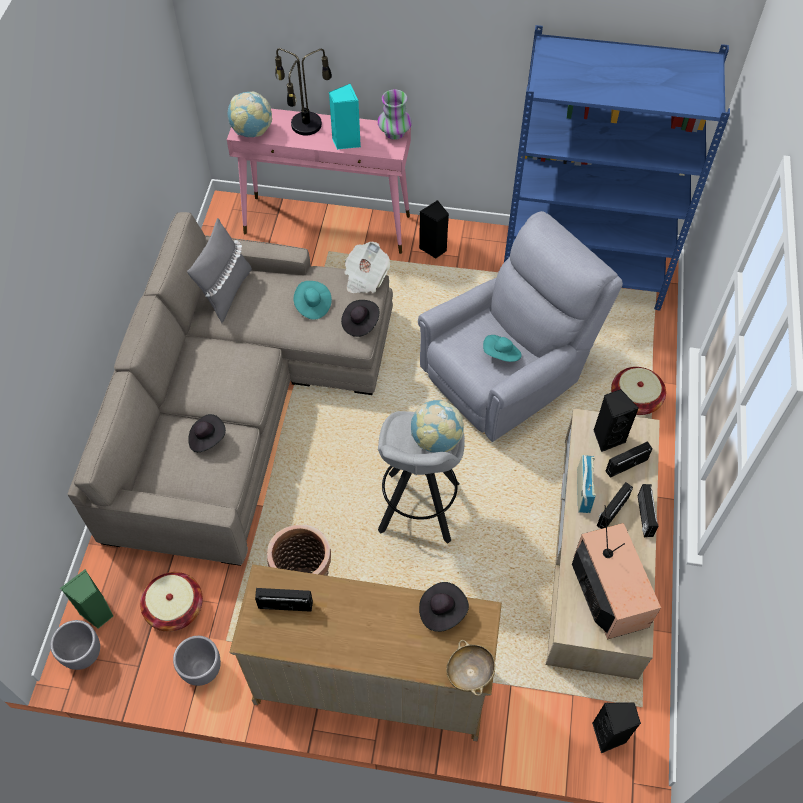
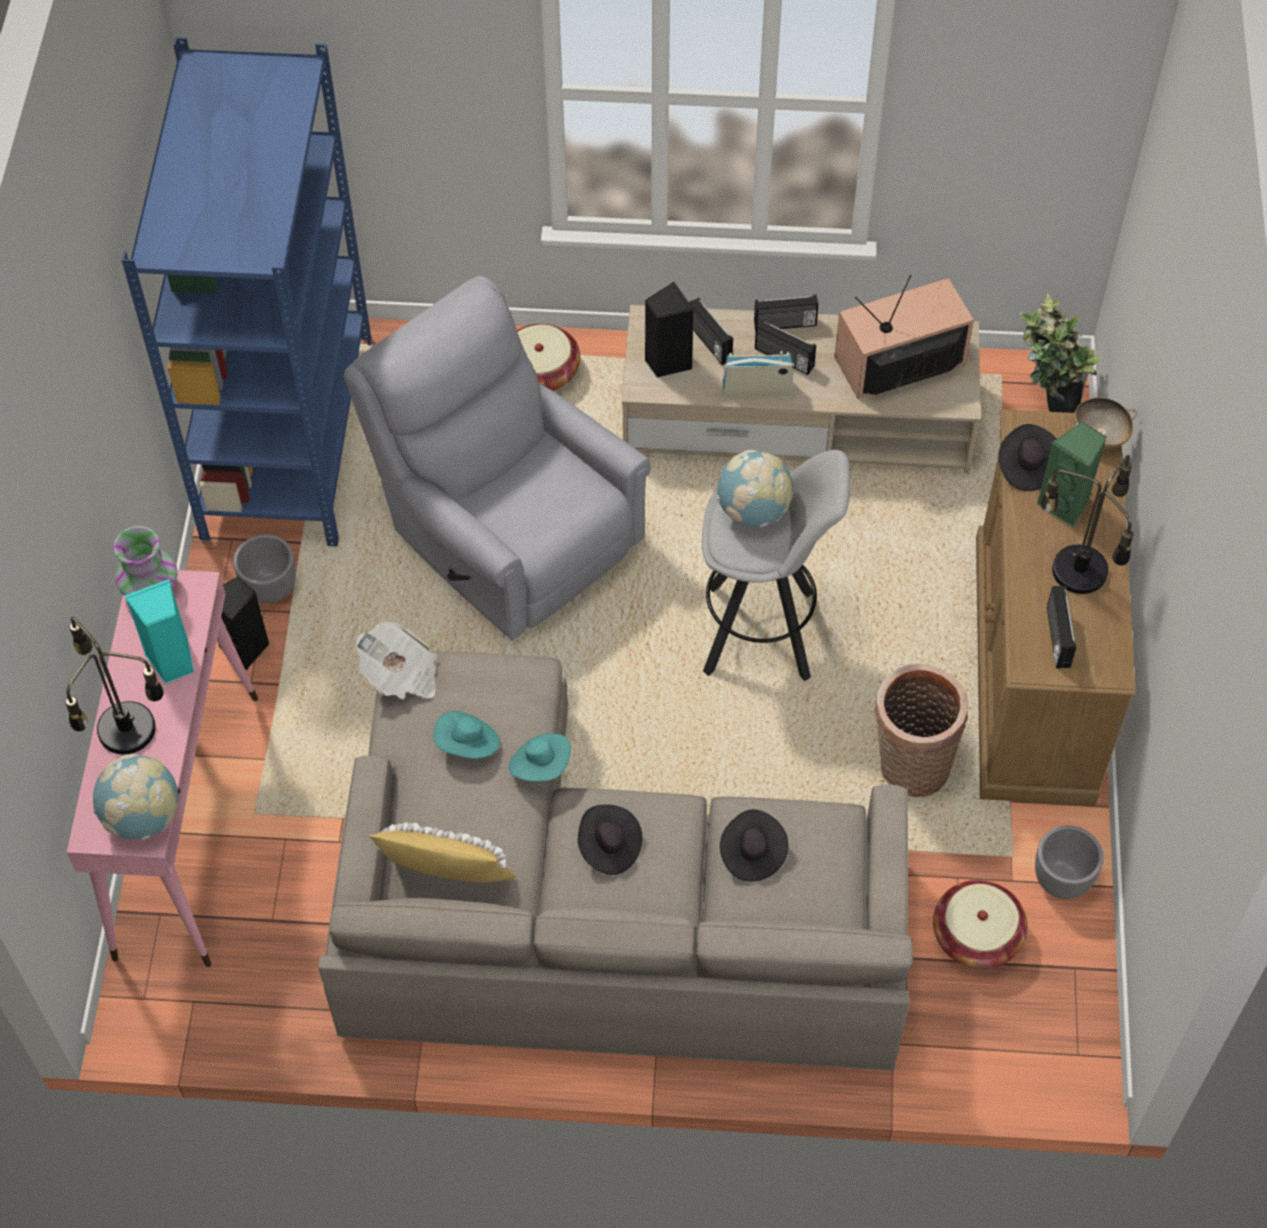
camera: 95 degrees left, 0 degrees up
grey planter [50,620,100,670] -> grey planter moved to [233,534,296,603]
green speaker [60,569,113,629] -> green speaker moved to [1037,421,1107,527]
grey pillow [187,218,252,323] -> yellow pillow [369,822,516,883]
black hat [341,300,379,337] -> black hat moved to [578,804,642,875]
turquoise hat [483,335,522,362] -> turquoise hat moved to [509,733,571,782]
black speaker [592,702,641,753] -> potted plant [1020,293,1101,413]
none -> table lamp [1041,455,1133,594]

